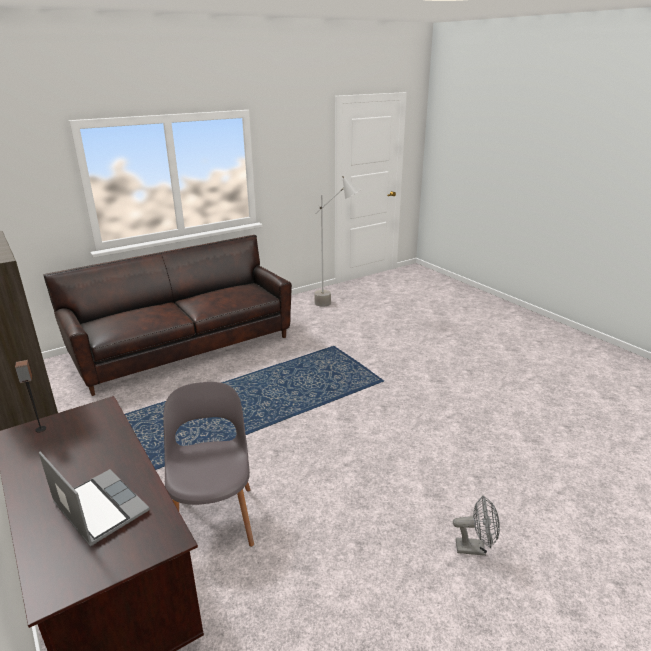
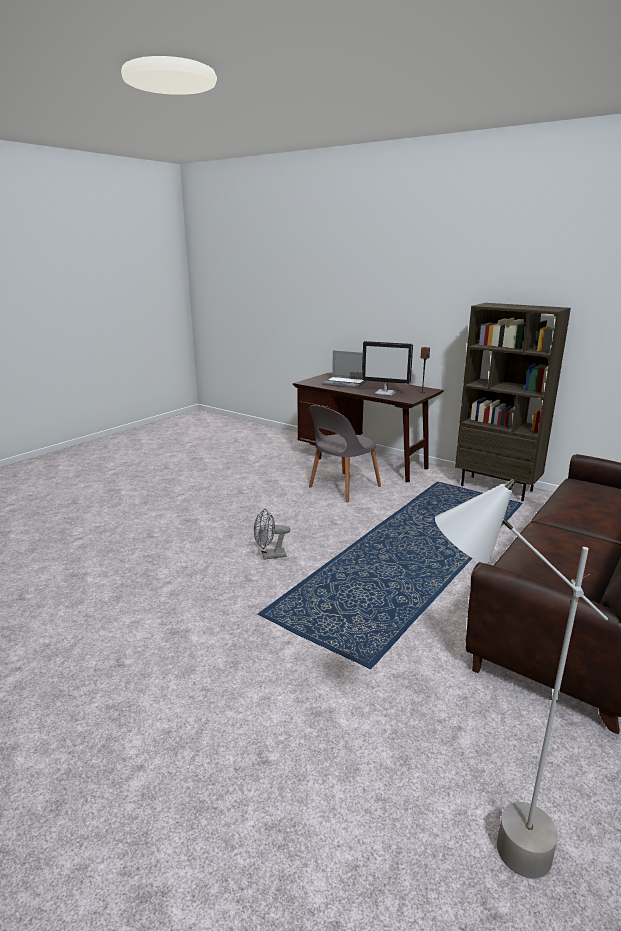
camera: 160 degrees right, 5 degrees down
grey chair [163,382,254,547] -> grey chair turned 75 degrees clockwise [309,405,381,502]
grey fan [453,496,500,556] -> grey fan moved to [254,508,290,560]
none -> monitor [362,341,413,396]

